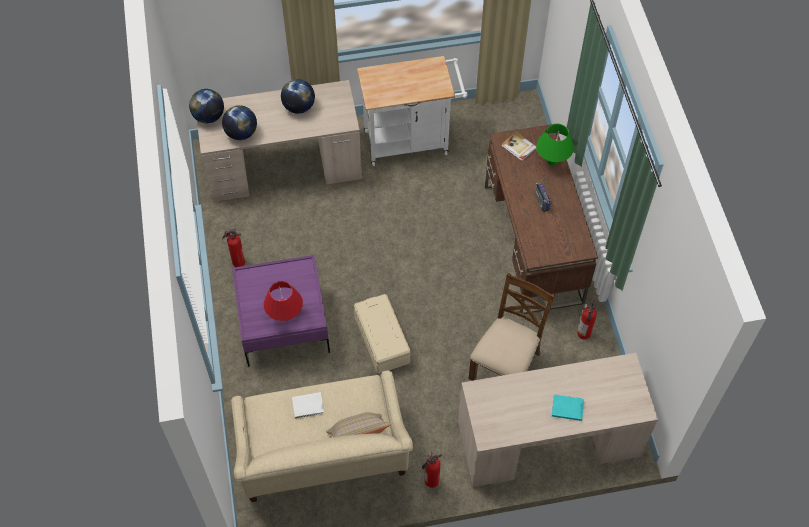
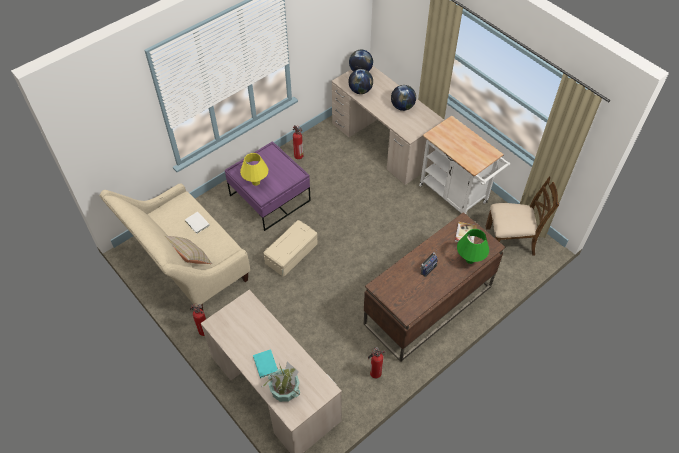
camera: 60 degrees right, 5 degrees down
red table lamp [264,281,303,321] -> yellow table lamp [240,153,268,186]
brown chair [468,273,555,381] -> brown chair moved to [486,176,559,255]
none -> potted plant [261,362,300,402]

